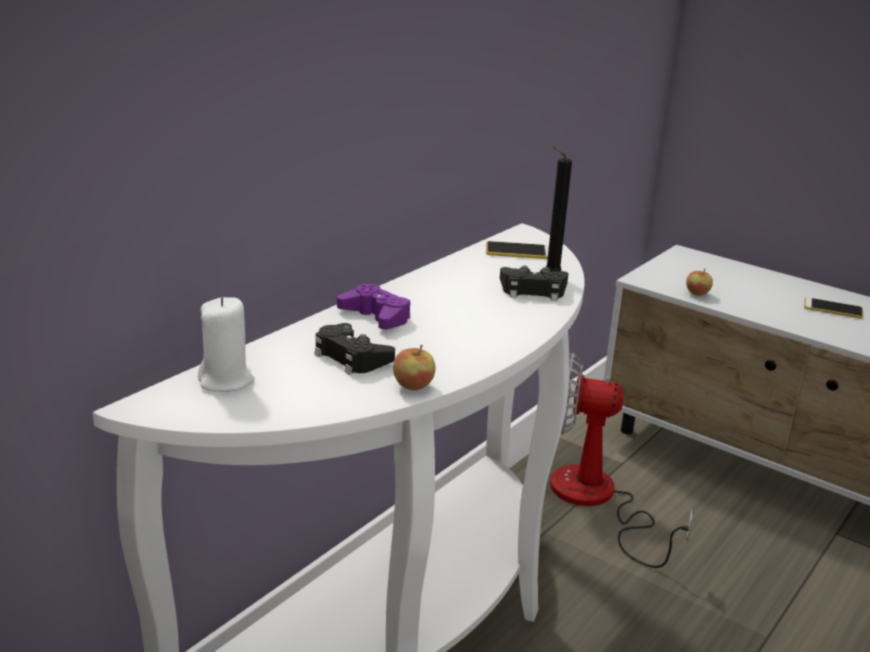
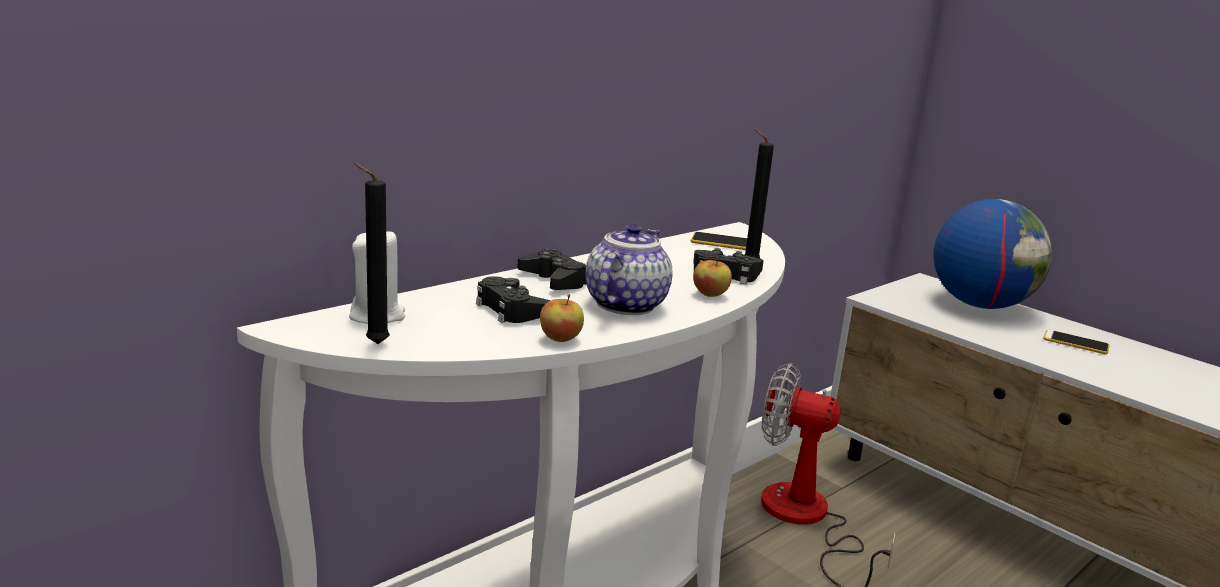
camera: 10 degrees right, 5 degrees down
purple game controller [337,284,411,330] -> black game controller [518,249,587,290]
apple [686,269,713,296] -> apple moved to [693,256,732,297]
none -> black candle [353,163,390,344]
none -> teapot [586,223,673,315]
none -> globe [933,199,1052,309]

